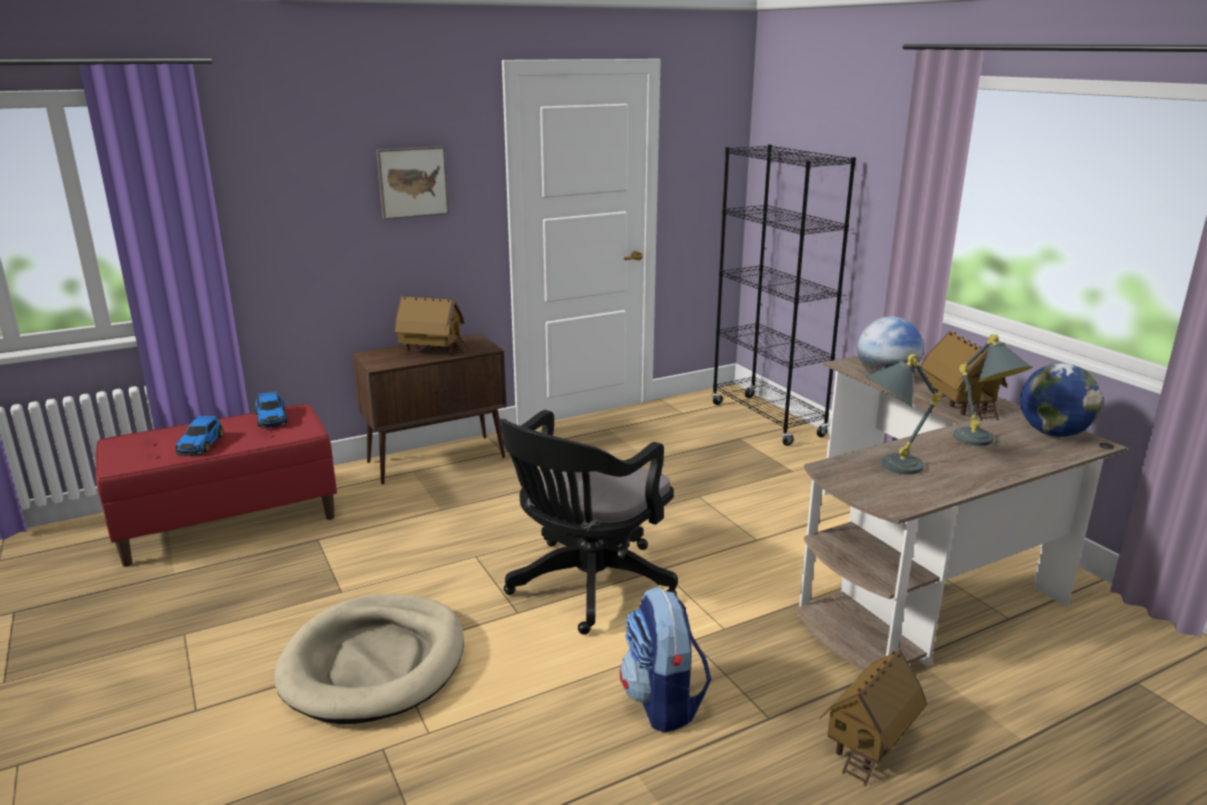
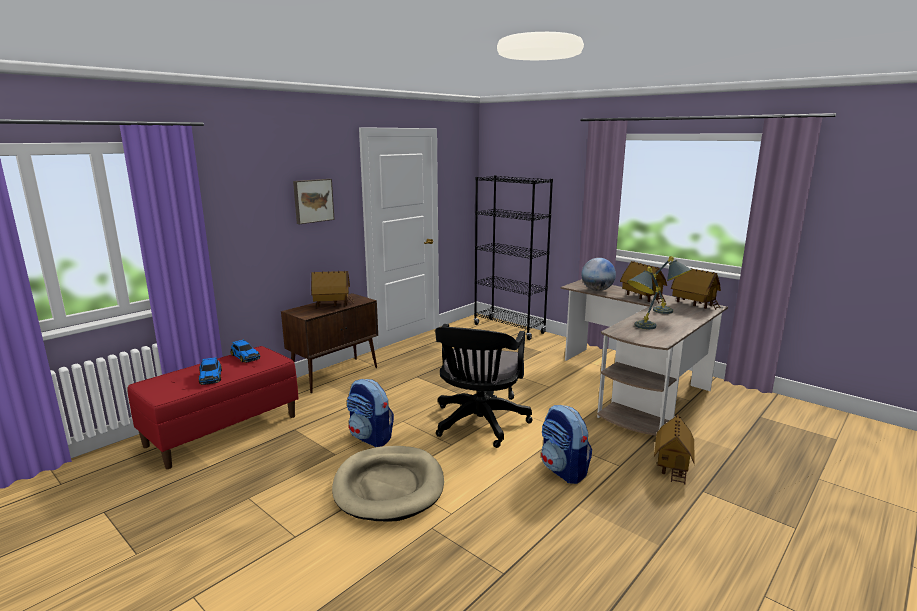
camera: 20 degrees left, 5 degrees down
globe [1020,363,1103,437] -> toy house [671,268,721,310]
none -> backpack [347,379,394,447]

